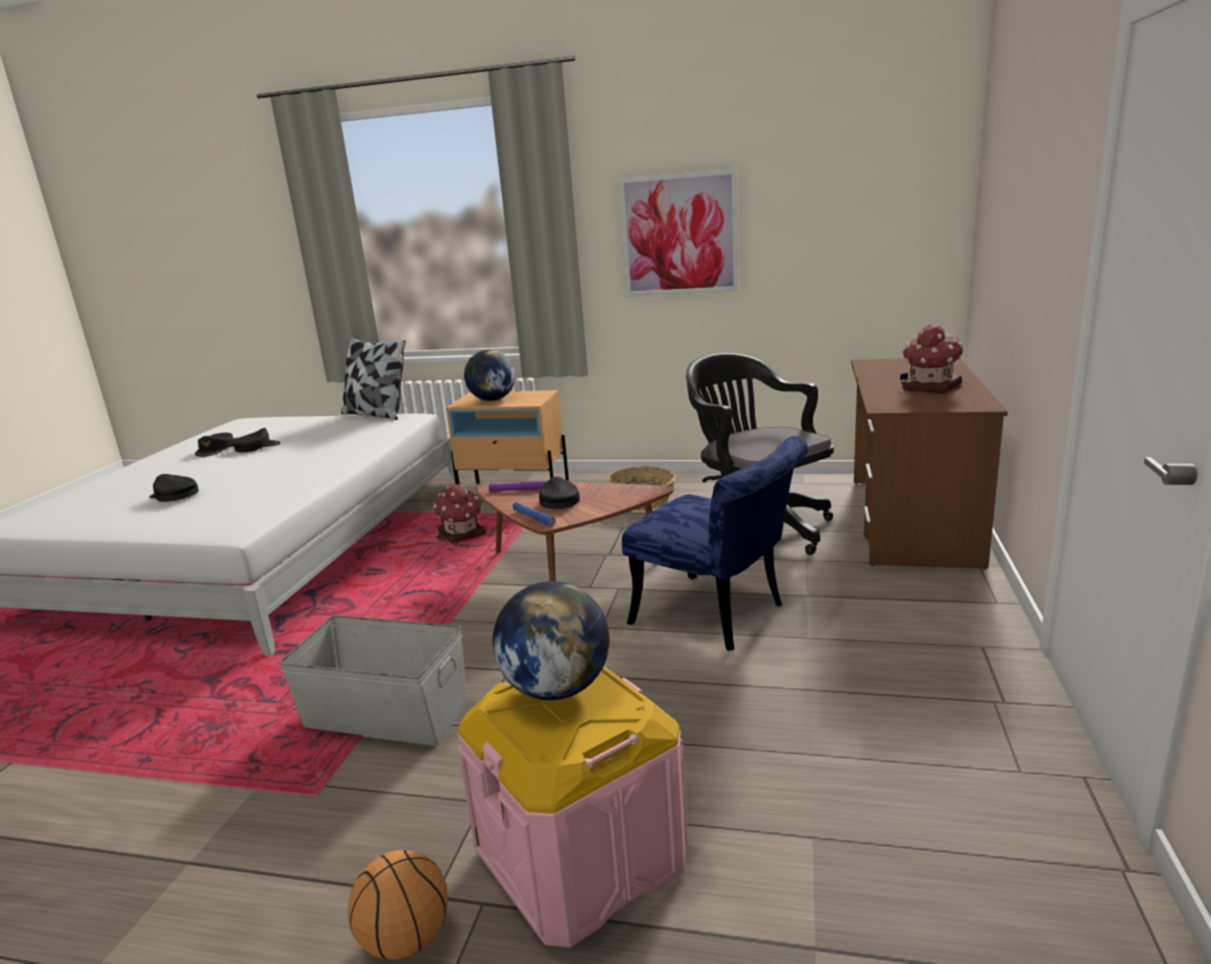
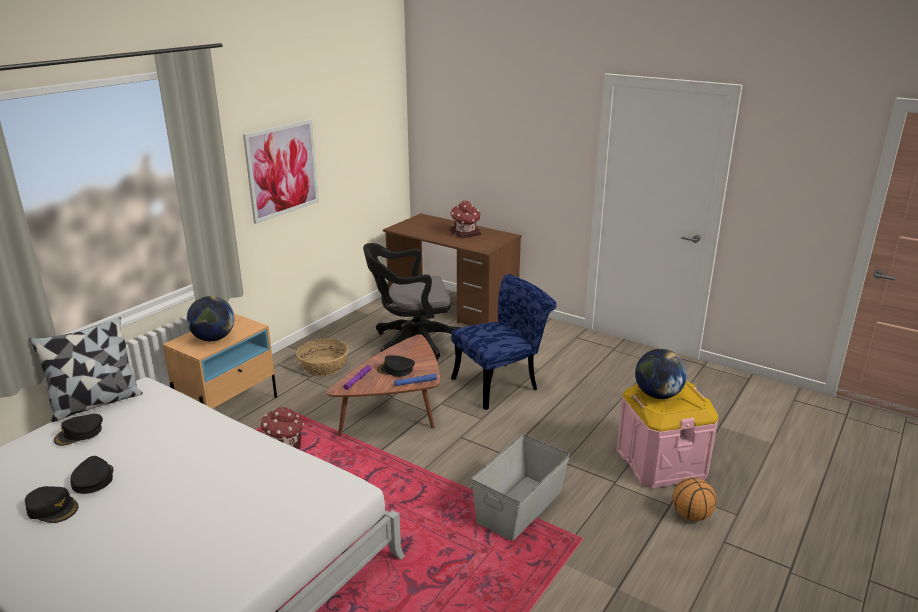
camera: 70 degrees left, 5 degrees up
black cap [149,474,199,502] -> black cap moved to [54,414,103,446]

